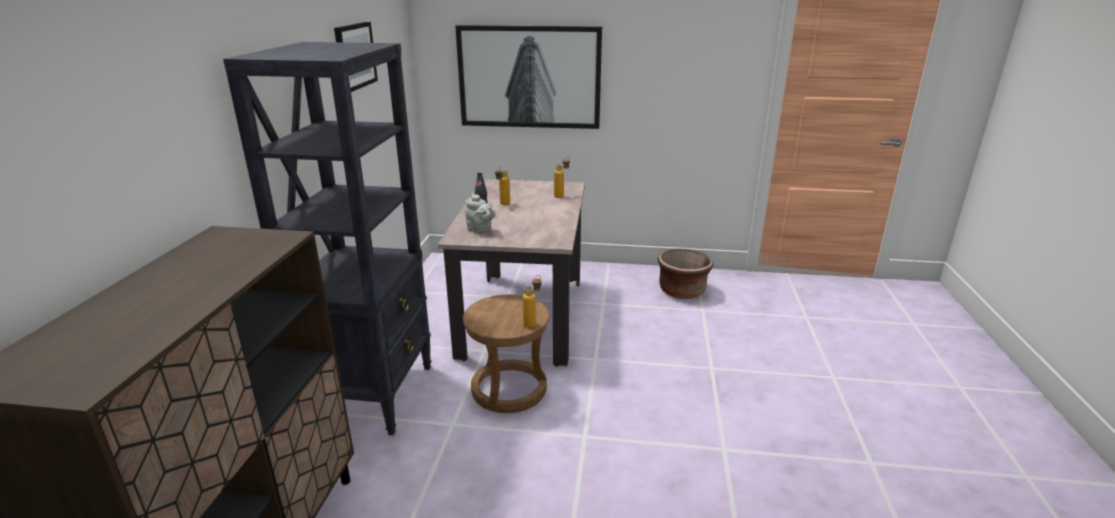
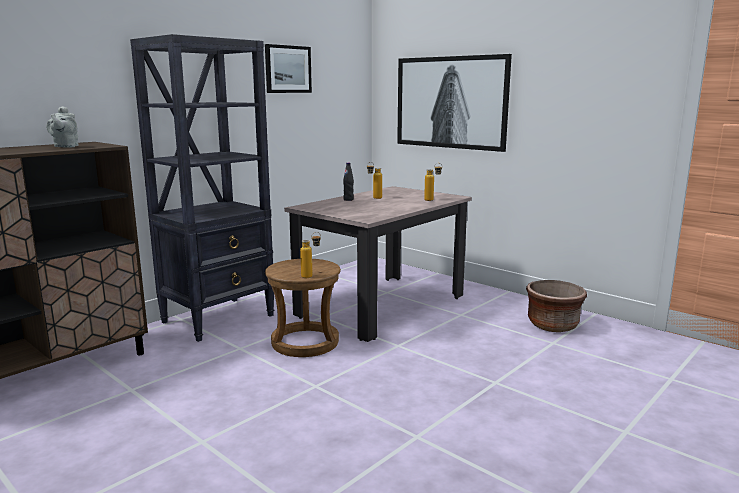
camera: 35 degrees right, 10 degrees down
grey teapot [465,194,496,234] -> grey teapot moved to [46,106,78,148]

